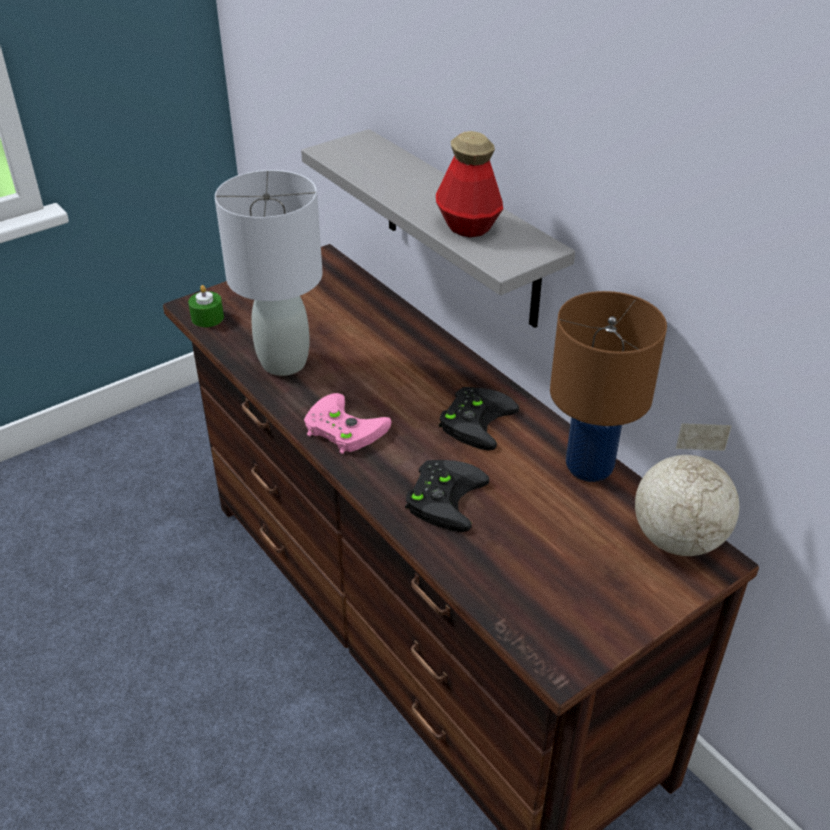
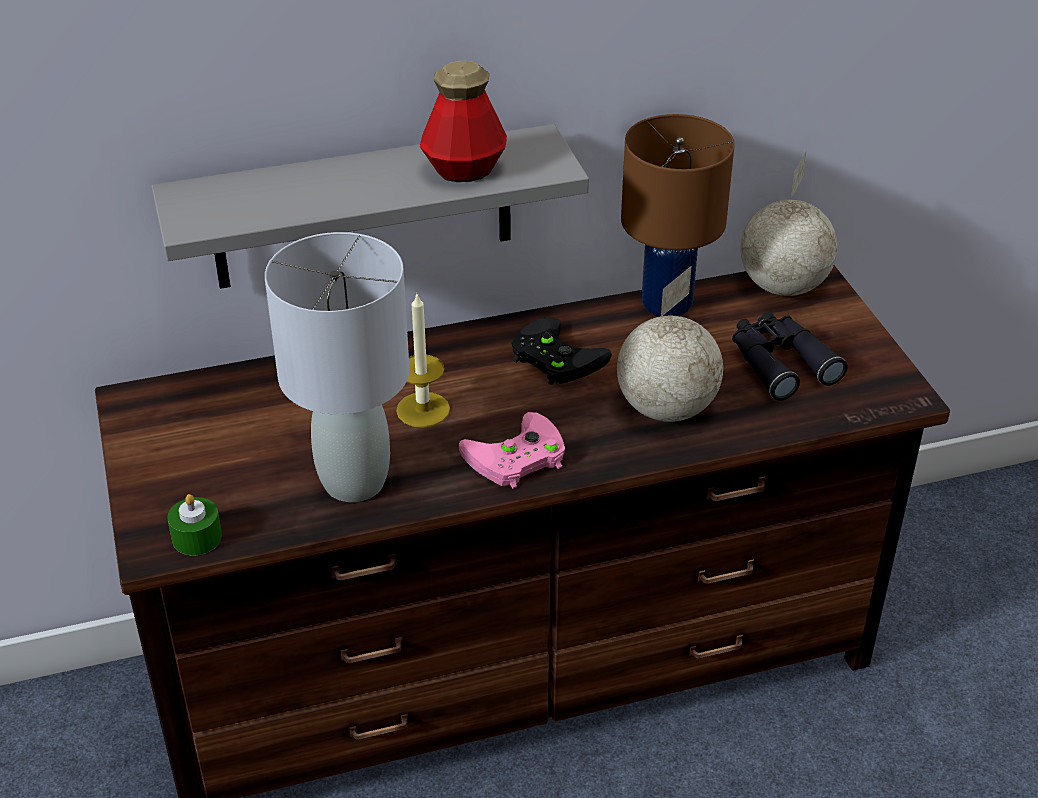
camera: 70 degrees left, 0 degrees up
black game controller [405,460,489,532] -> globe [617,266,723,422]
none -> candle [396,294,450,428]
none -> black binoculars [732,312,848,401]

